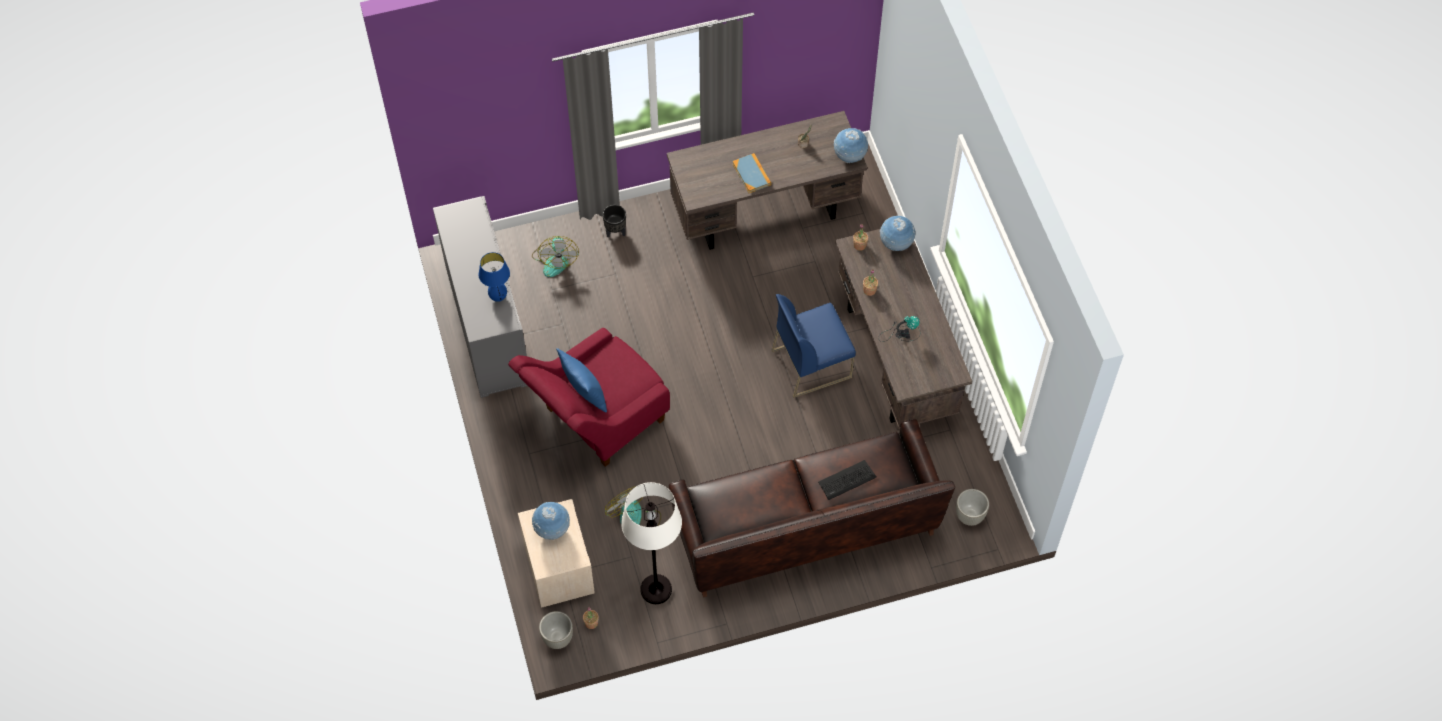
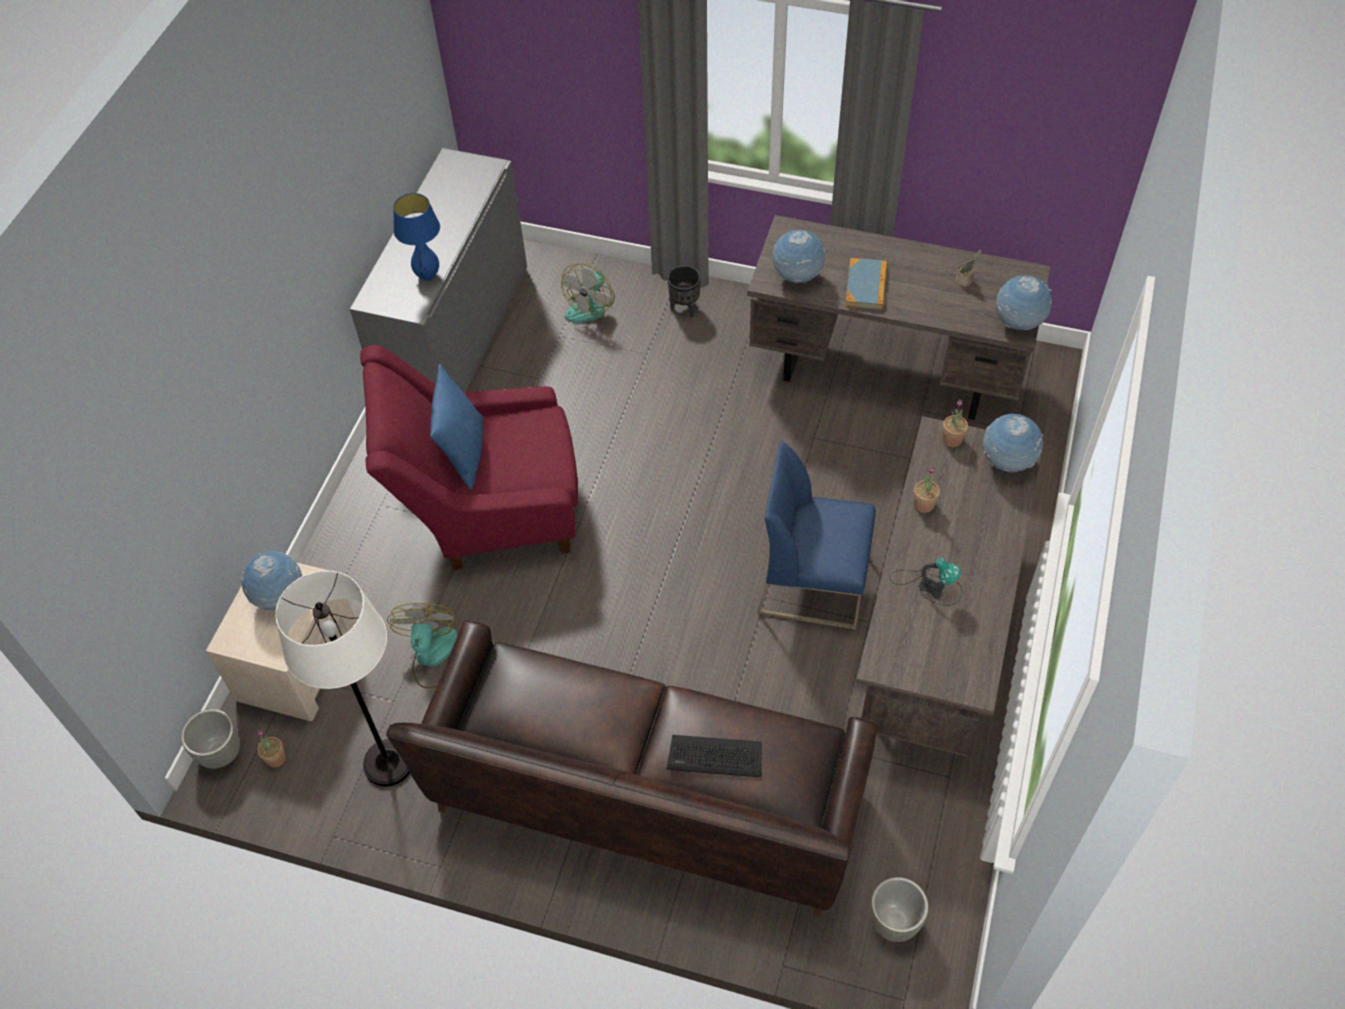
camera: 35 degrees right, 5 degrees down
none -> globe [772,230,825,283]

